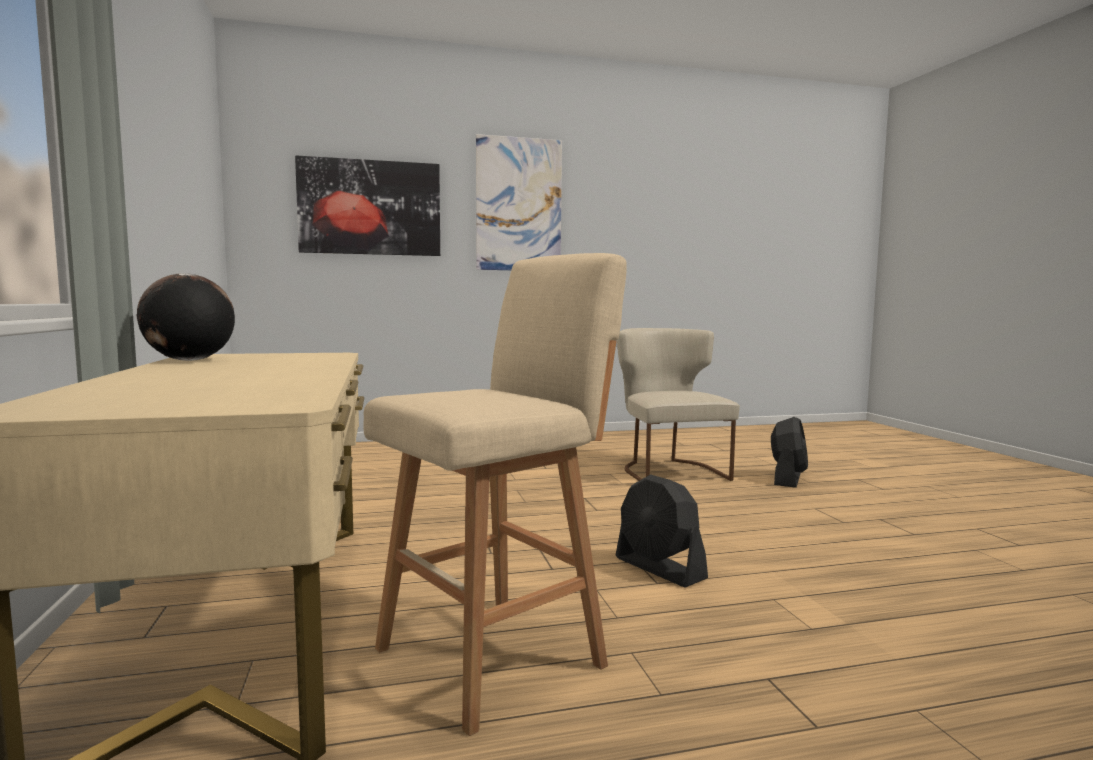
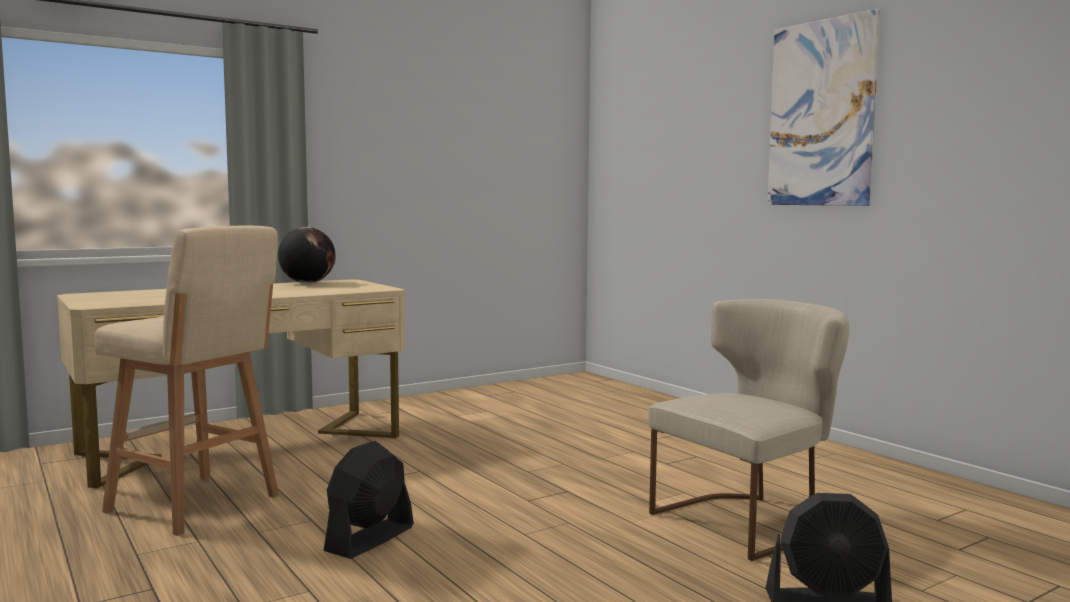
camera: 70 degrees right, 0 degrees up
picture [295,155,440,256] -> none

